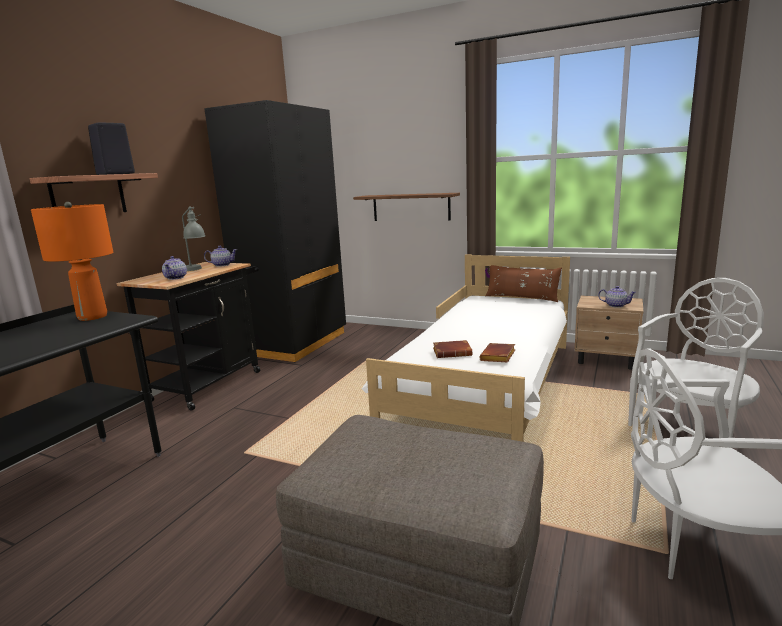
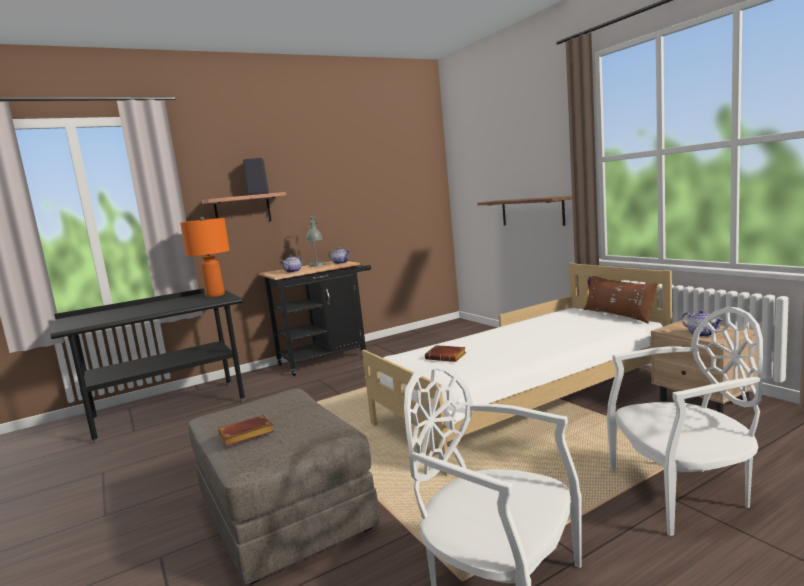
camera: 35 degrees right, 5 degrees down
black wardrobe [204,100,346,362] -> none
brown book [479,343,515,363] -> brown book moved to [218,415,274,446]

